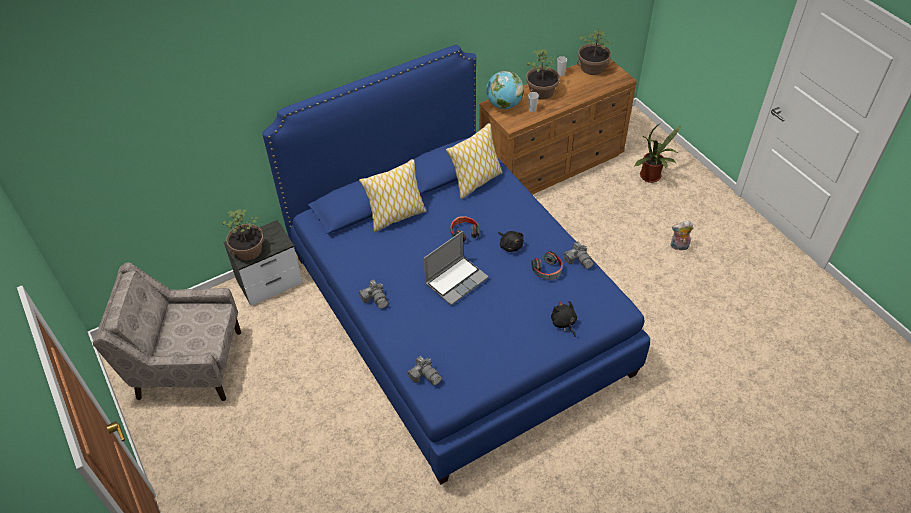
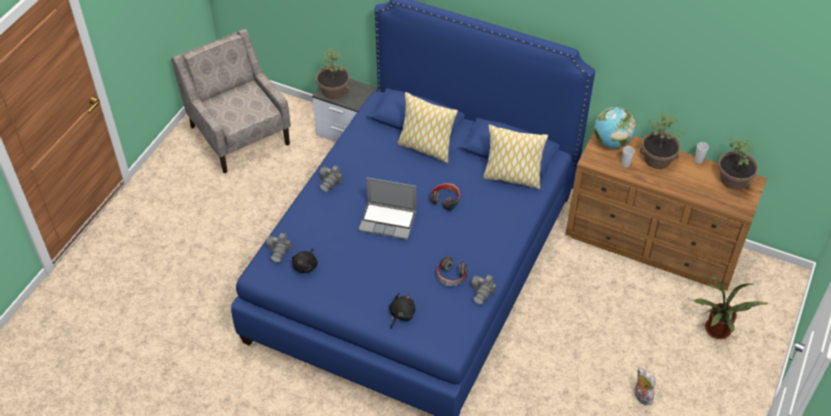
camera: 55 degrees right, 0 degrees up
black plush toy [498,231,524,252] -> black plush toy moved to [292,248,318,273]

